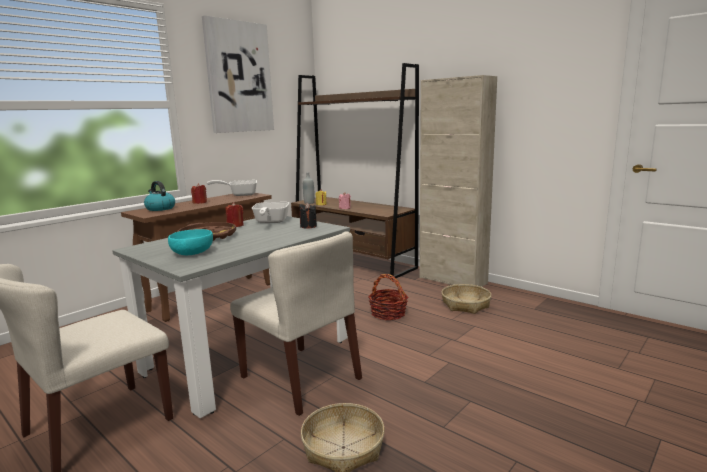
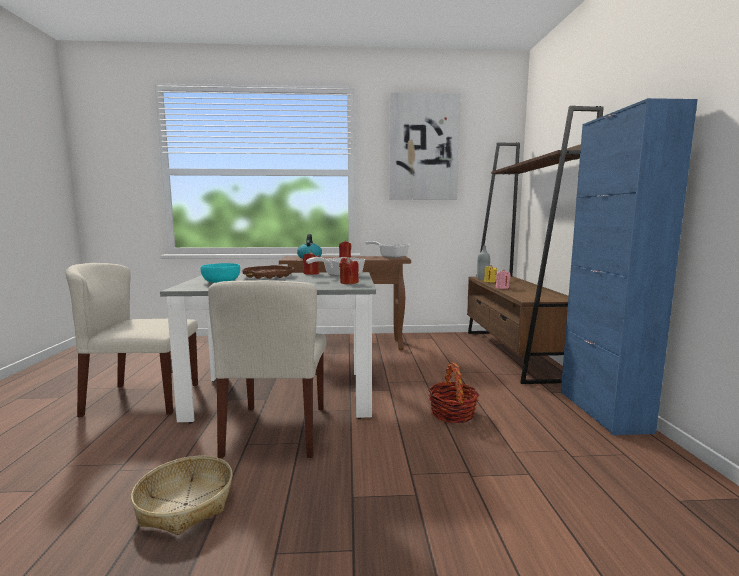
camera: 45 degrees right, 5 degrees down
black candle [299,203,317,229] -> red candle [339,257,359,284]
beige cabinet [420,75,497,287] -> blue cabinet [561,98,698,435]
basket [441,284,491,314] -> none

